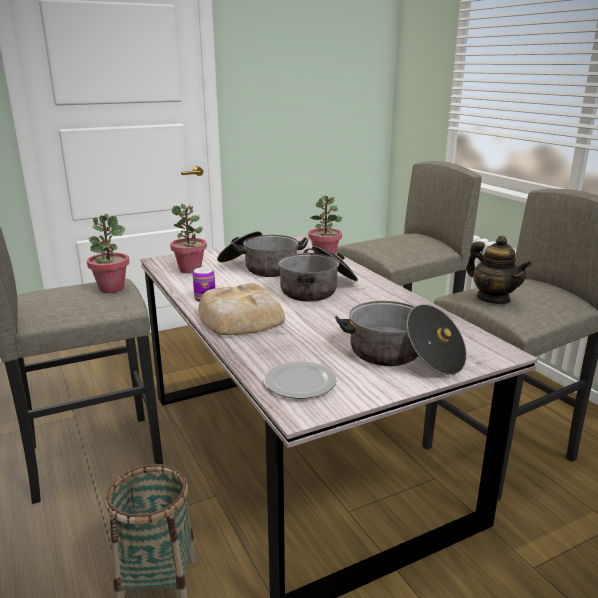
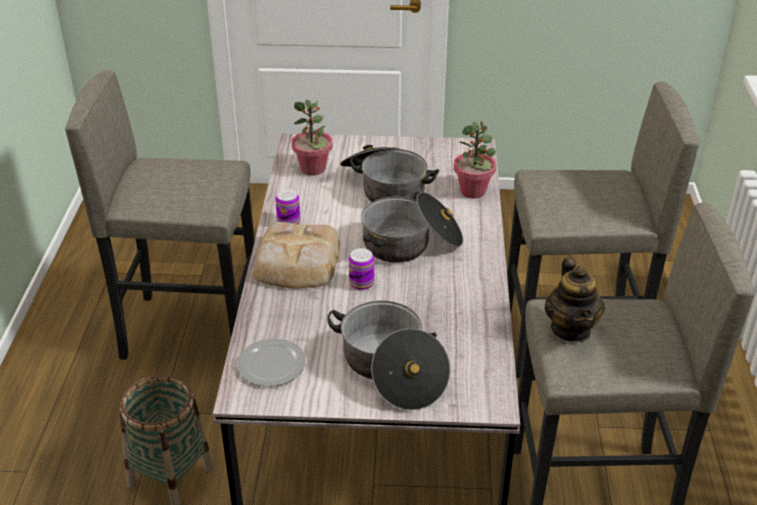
camera: 30 degrees right, 15 degrees up
potted plant [87,214,129,293] -> none
none -> can [349,248,374,290]

